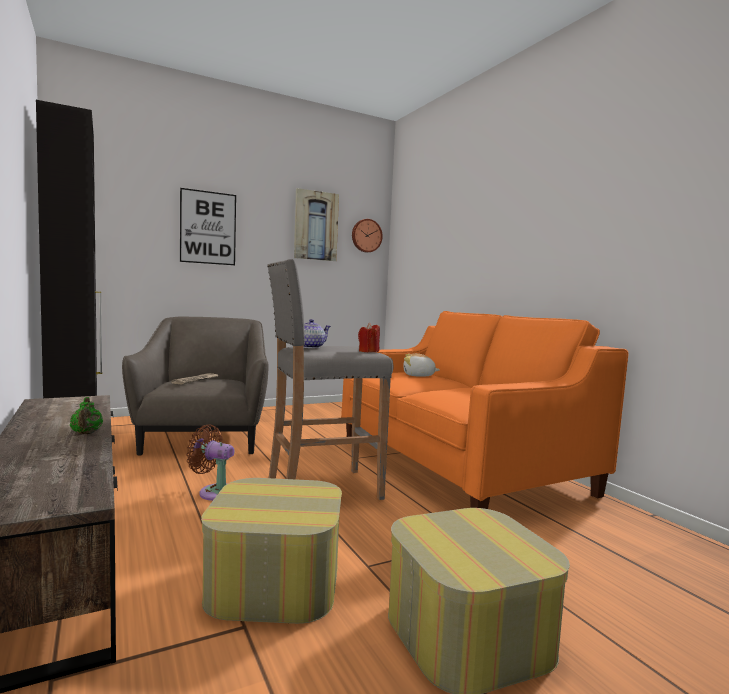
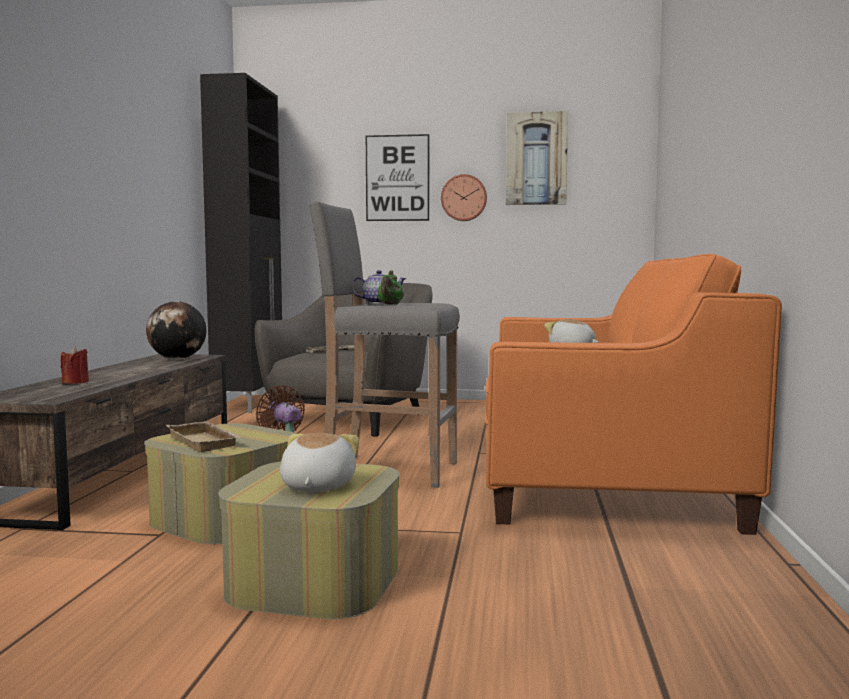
camera: 35 degrees right, 0 degrees up
green teapot [70,397,103,434] -> green teapot moved to [377,270,404,305]
wall clock [352,219,383,252] -> wall clock moved to [441,174,487,221]
red candle [358,323,380,352] -> red candle moved to [60,346,89,384]
none -> globe [146,301,206,359]
none -> beige tray [166,421,242,452]
none -> plush toy [280,433,359,492]

